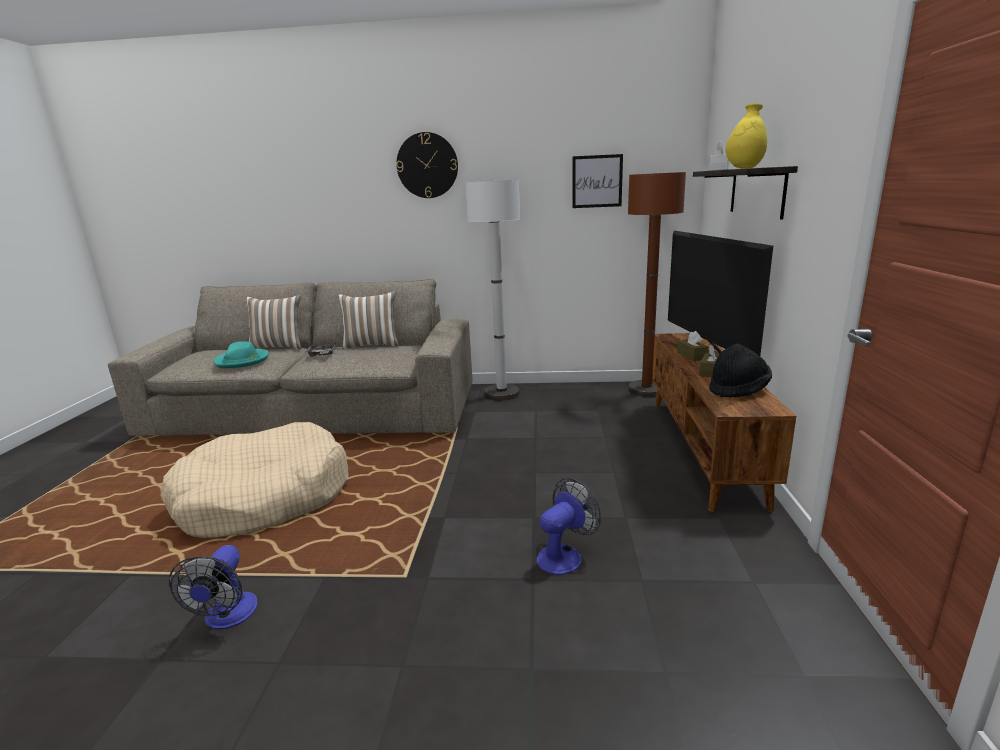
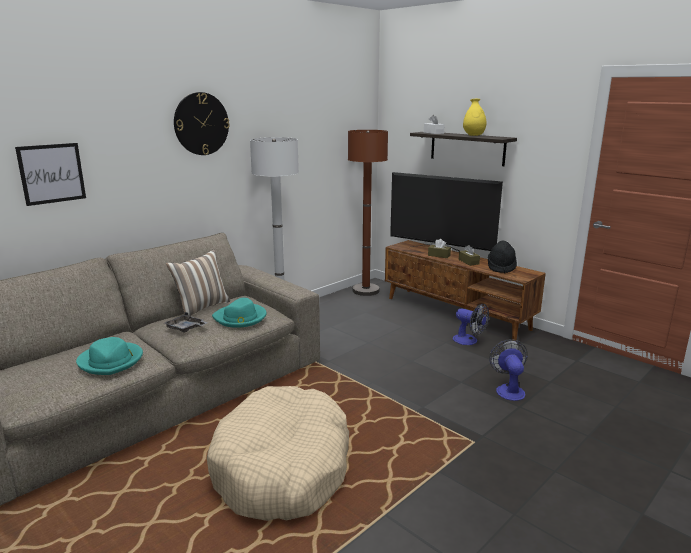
camera: 50 degrees left, 0 degrees up
fan [169,545,258,629] -> fan moved to [453,304,489,345]
pillow [246,295,302,349] -> none
picture [572,154,623,208] -> picture moved to [15,143,86,206]
none -> turquoise hat [212,298,267,328]

